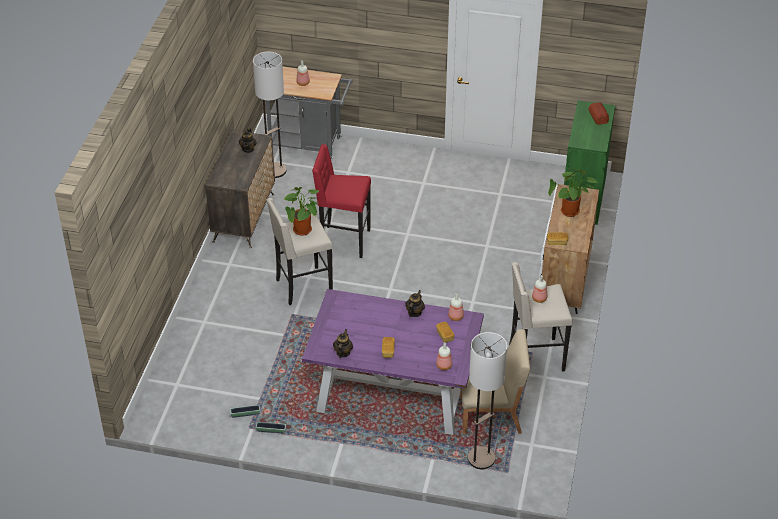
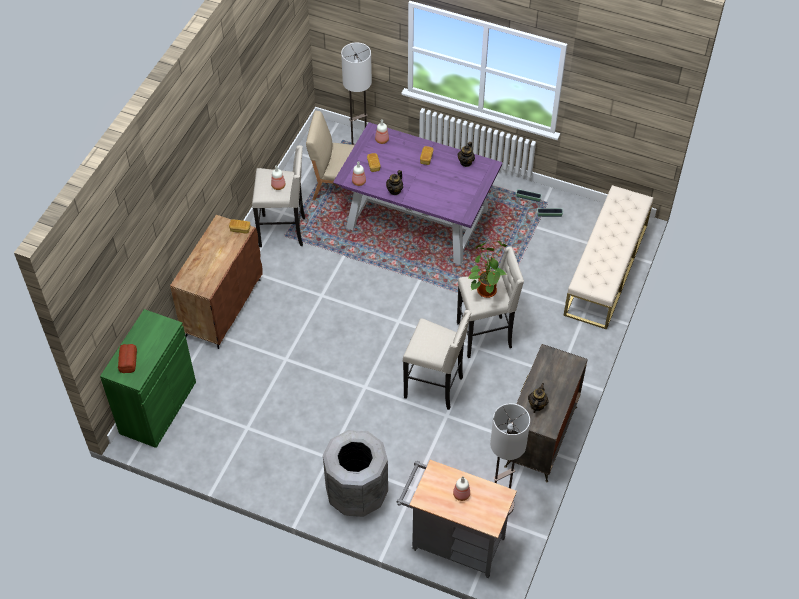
camera: 170 degrees left, 10 degrees up
red stool [312,144,371,258] -> beige stool [403,310,472,410]
white cabinet [539,184,599,314] -> brown cabinet [170,215,263,349]
potted plant [548,168,597,217] -> none
none -> grey trash can [323,430,388,517]
none -> beige bench [563,185,653,330]

